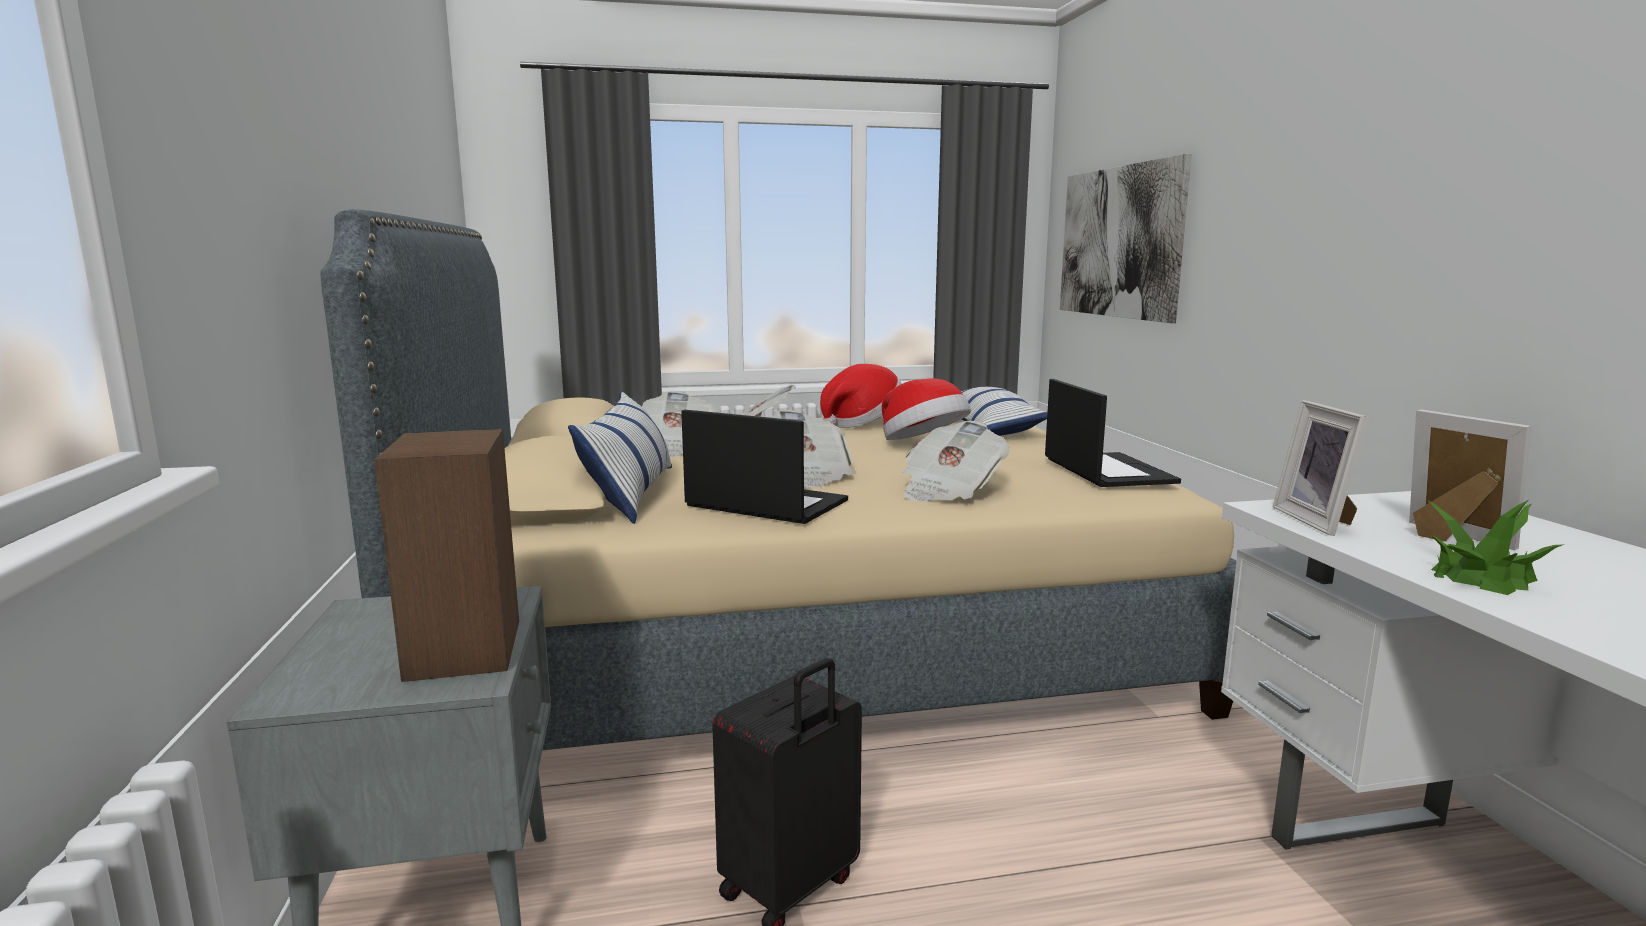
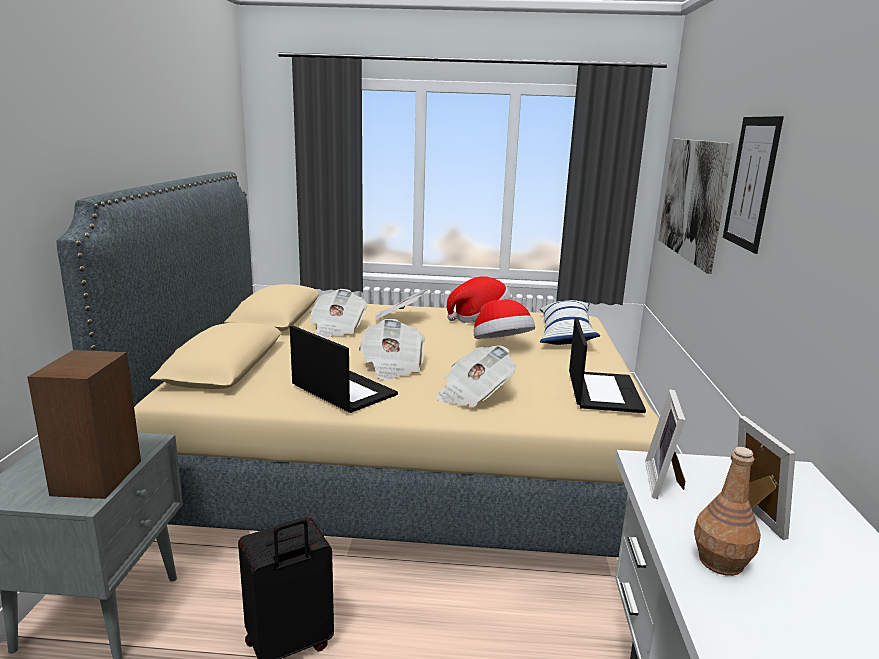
camera: 15 degrees right, 5 degrees up
pillow [568,391,672,524] -> none
potted plant [1427,500,1565,595] -> brown bottle [694,447,761,576]
none -> picture [723,116,784,254]

